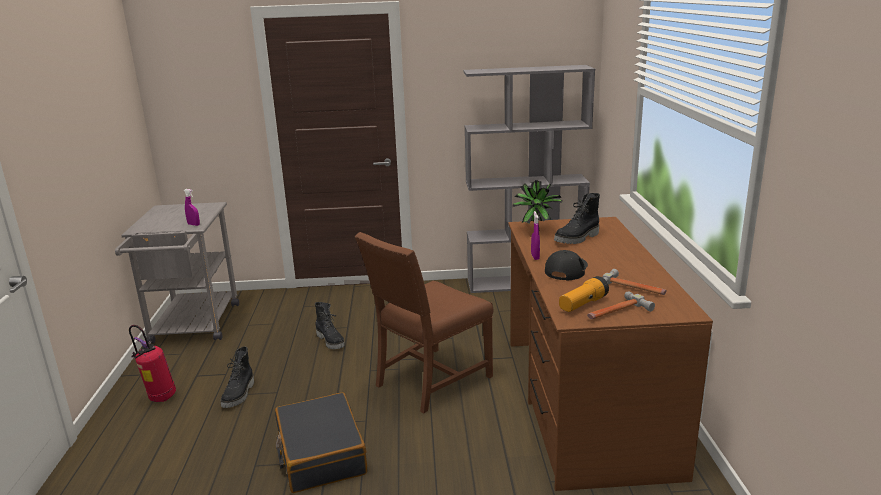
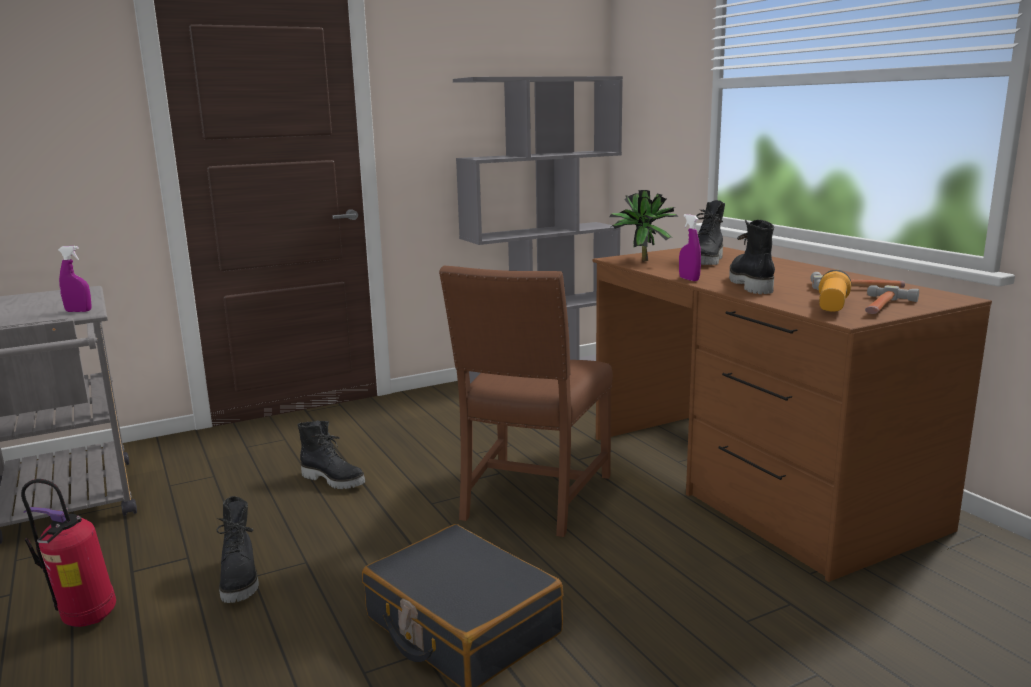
camera: 25 degrees left, 5 degrees down
black cap [545,250,588,281] -> black boot [729,220,775,294]

